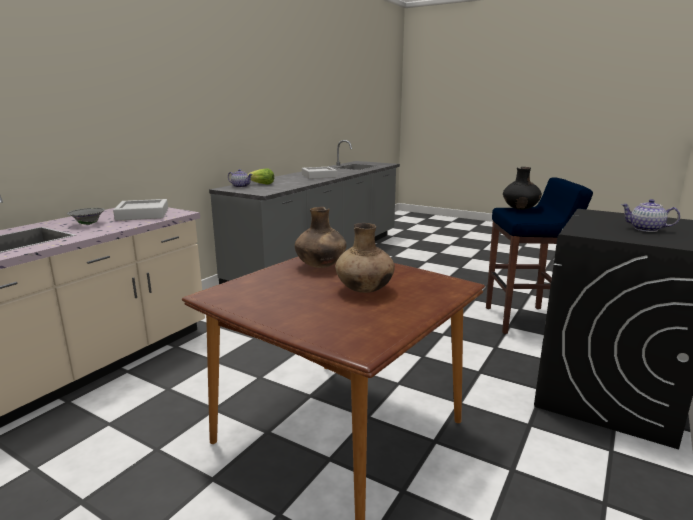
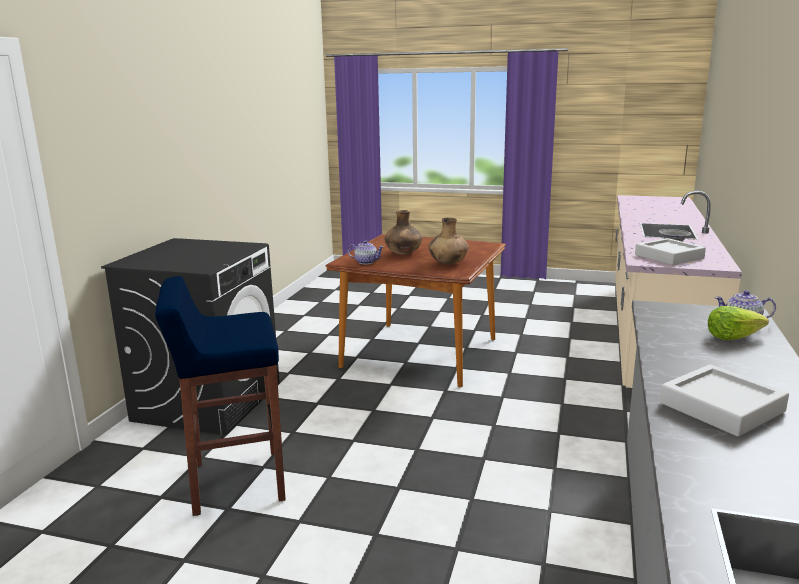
camera: 165 degrees right, 0 degrees up
black vase [503,167,542,210] -> none
teapot [621,199,680,232] -> teapot moved to [348,240,384,264]

